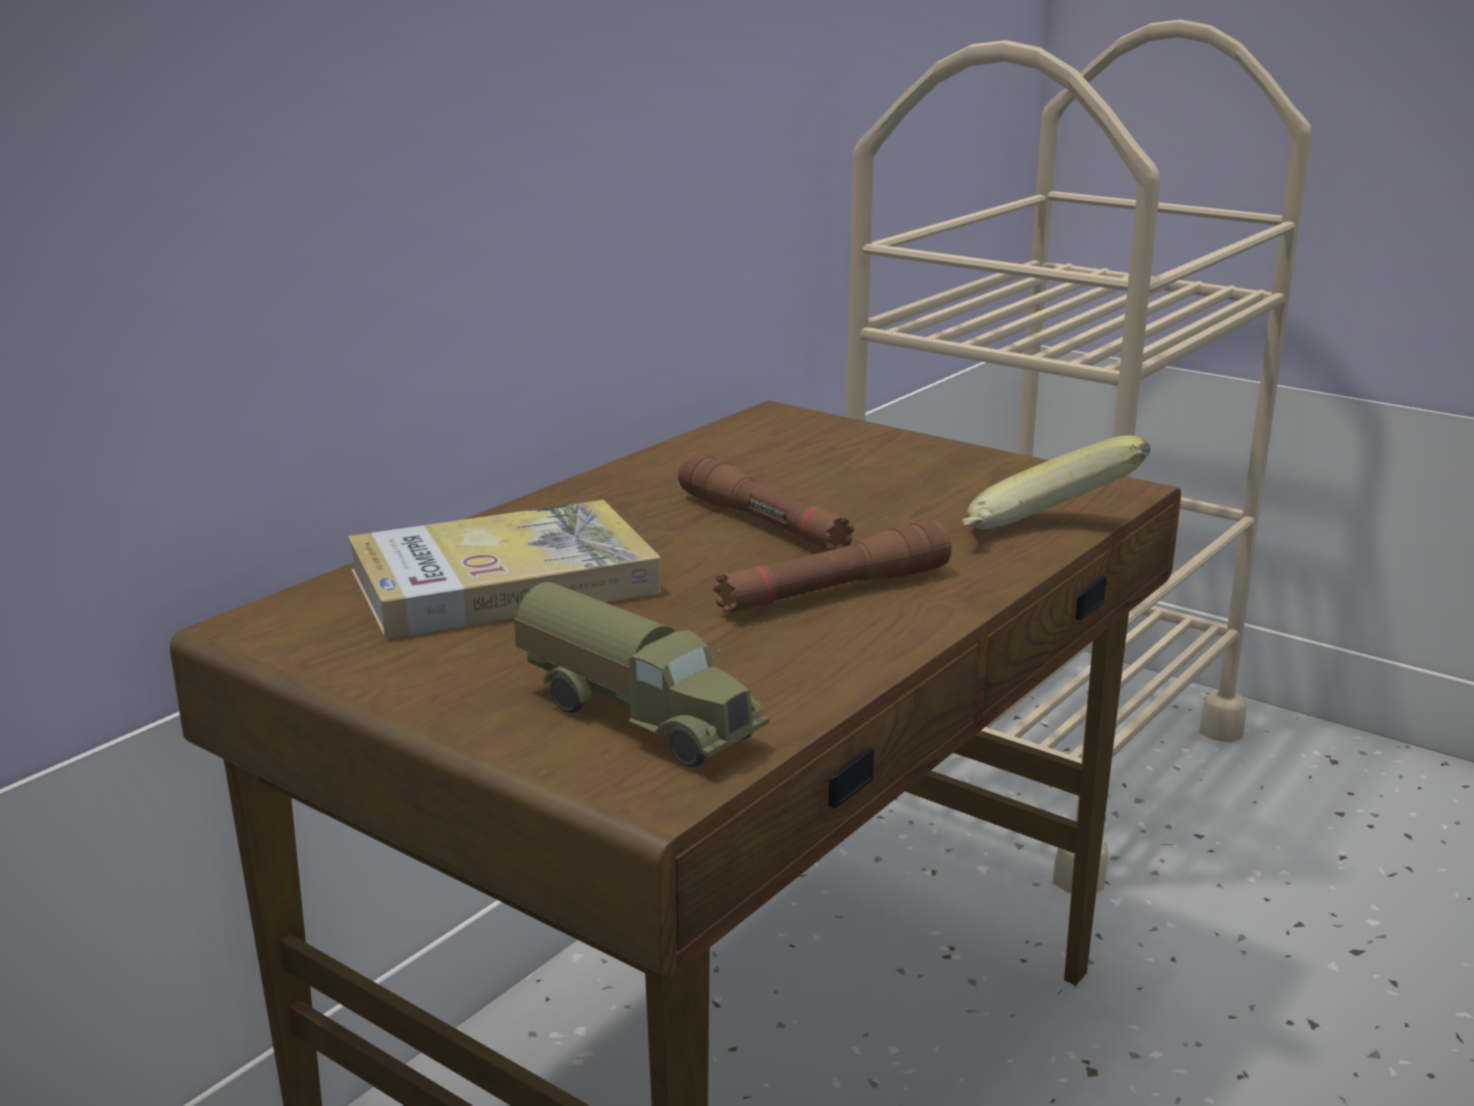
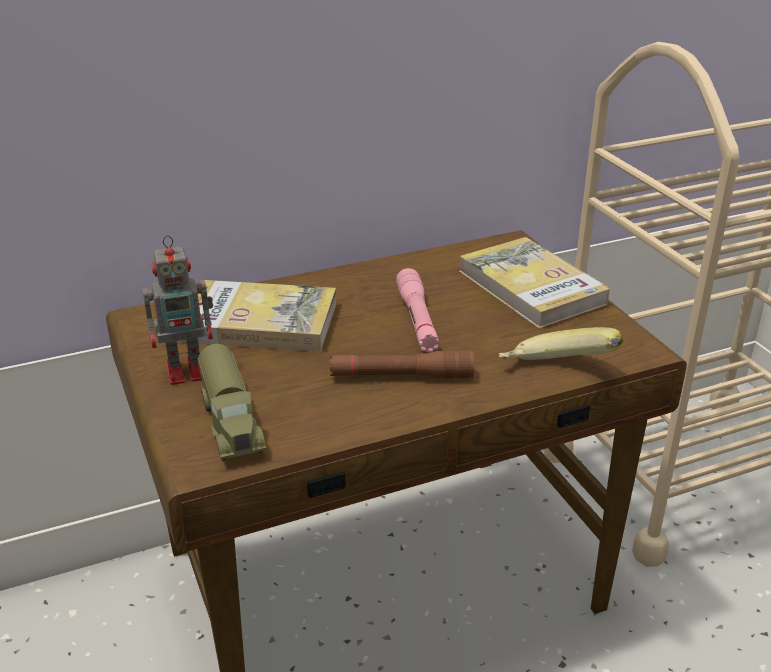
camera: 30 degrees right, 10 degrees up
brown flashlight [678,452,854,550] -> pink flashlight [396,268,439,352]
none -> toy robot [142,235,213,385]
none -> book [459,237,610,329]

